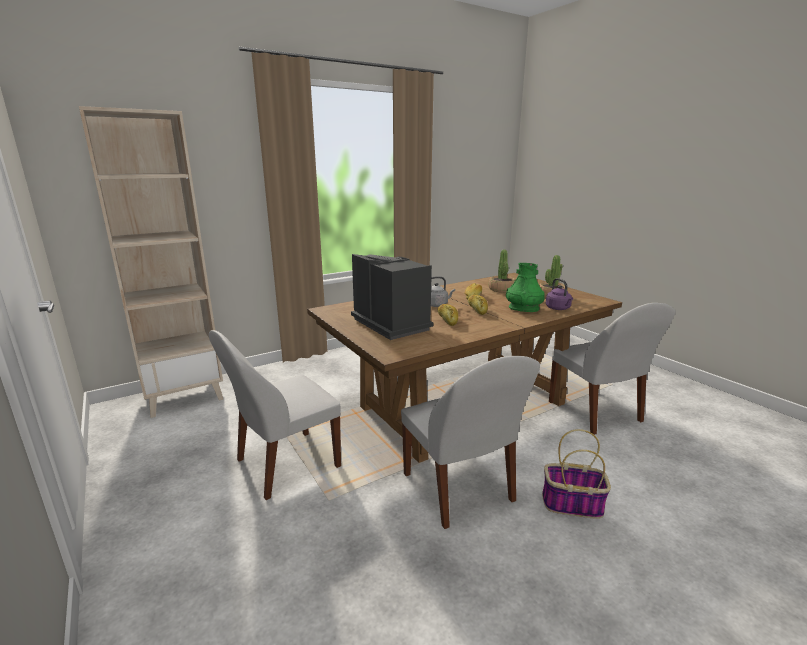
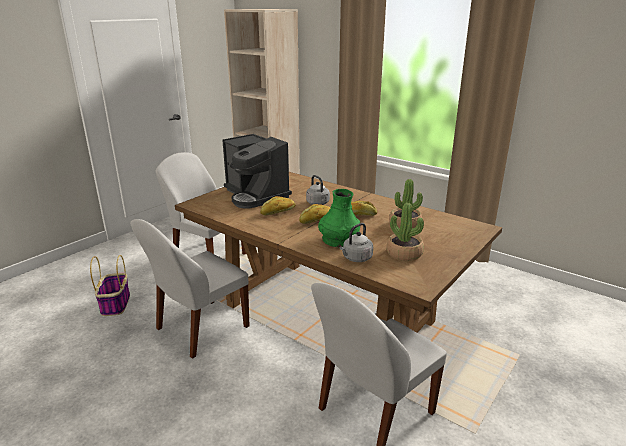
camera: 70 degrees right, 5 degrees up
coffee machine [351,254,433,340] -> coffee machine turned 105 degrees clockwise [222,134,292,209]
basket [542,429,611,519] -> basket moved to [90,255,130,316]
purple kettle [546,278,573,310] -> grey kettle [339,223,373,262]

